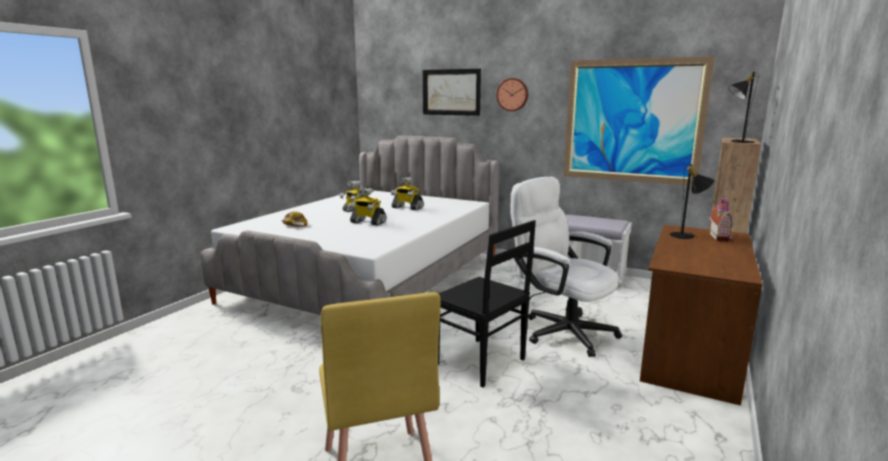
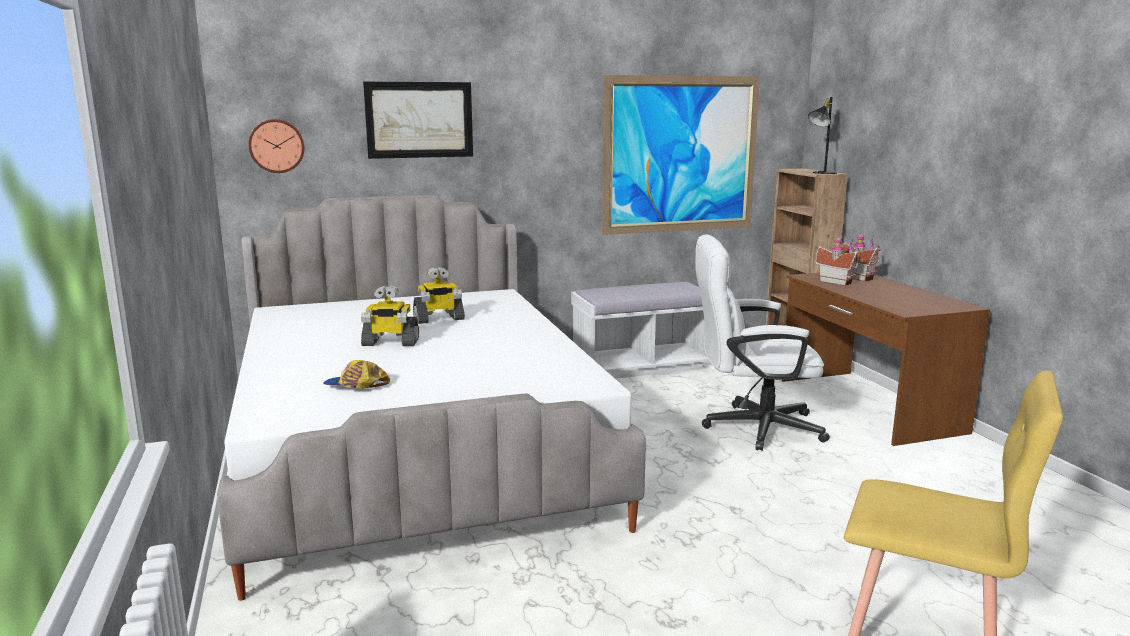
camera: 45 degrees left, 0 degrees up
toy robot [349,188,386,225] -> none
black chair [438,220,536,388] -> none
wall clock [497,78,528,111] -> wall clock moved to [248,119,304,173]
black table lamp [670,164,714,239] -> toy house [816,236,861,286]

